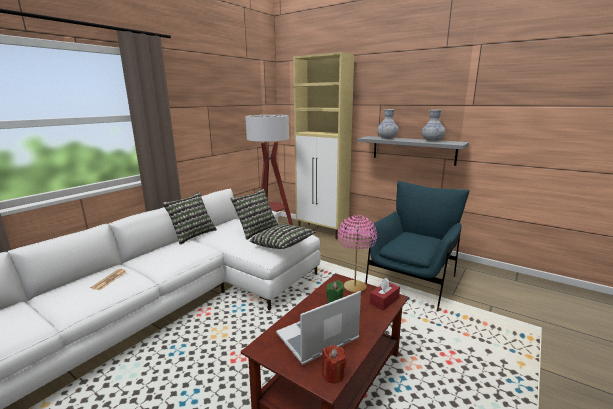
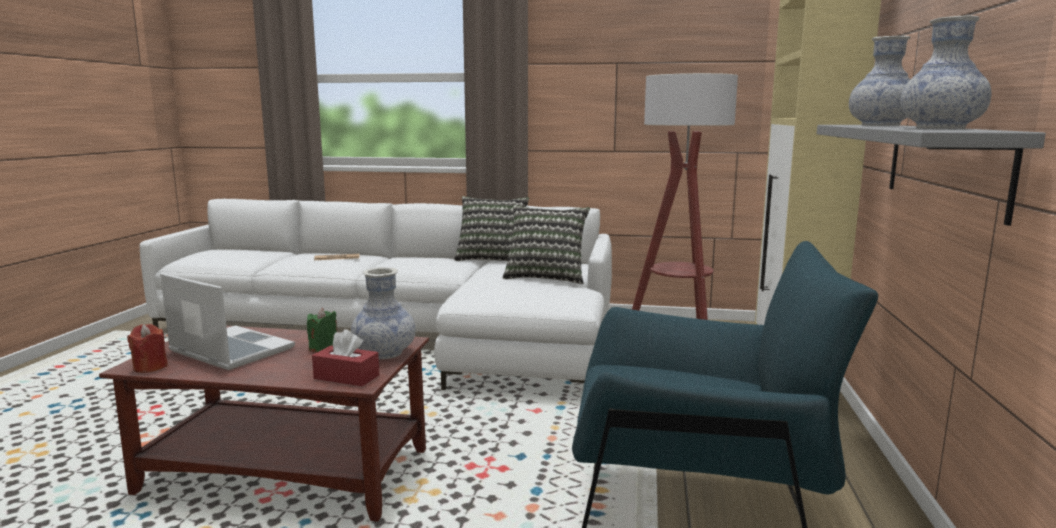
camera: 65 degrees right, 5 degrees down
pillow [250,224,316,249] -> none
pink table lamp [337,215,377,293] -> vase [351,267,416,359]

